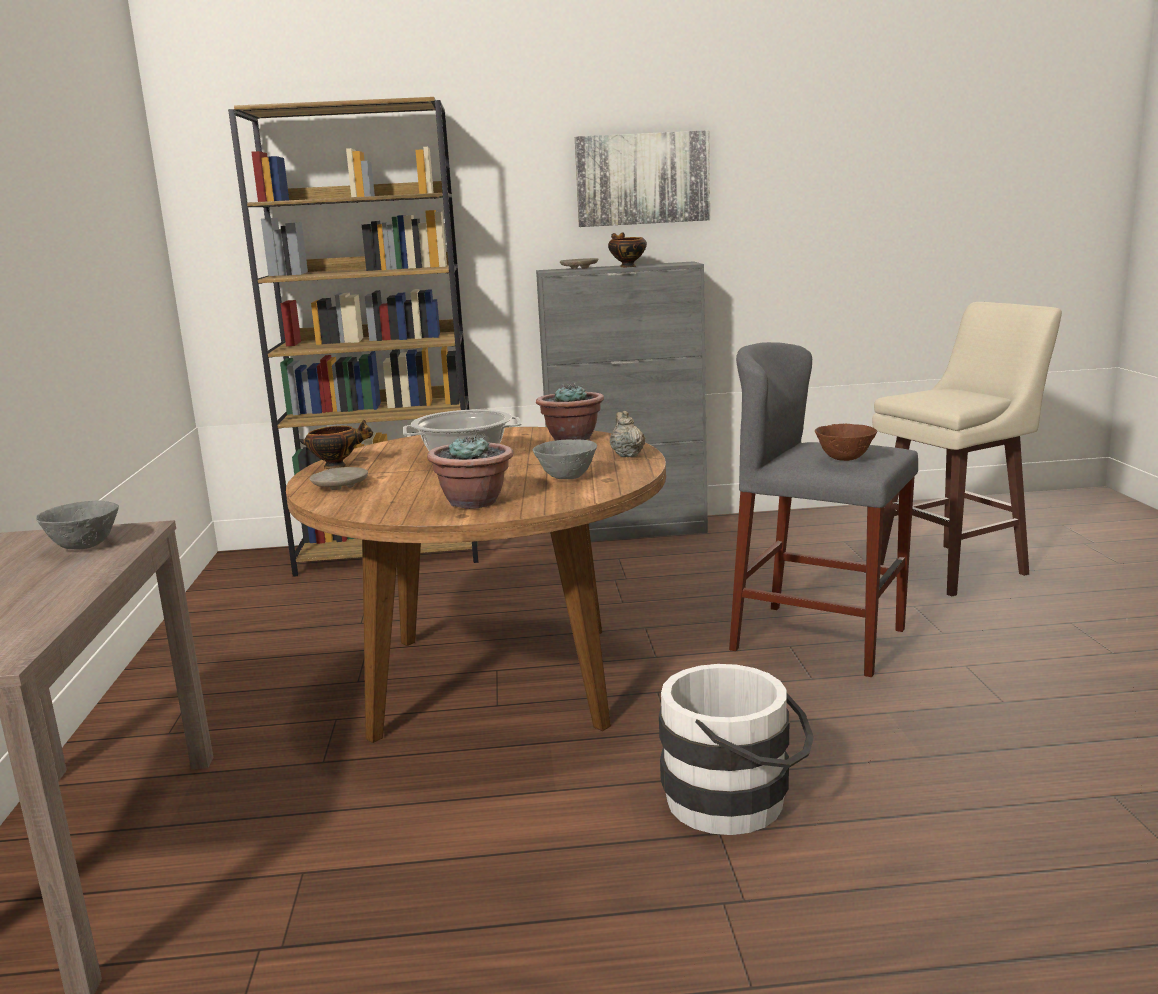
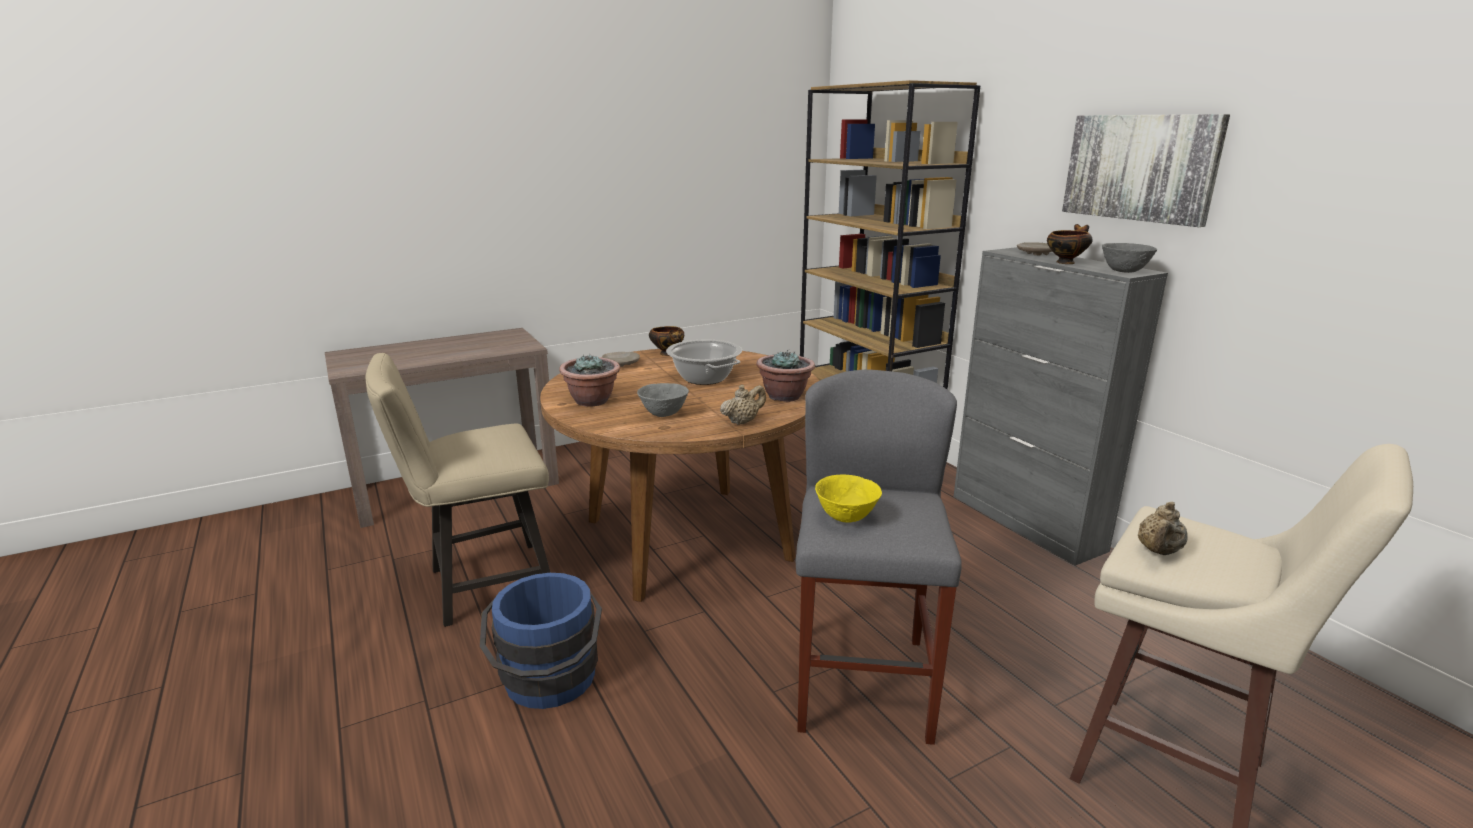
camera: 65 degrees right, 5 degrees up
grey bowl [36,501,119,550] -> grey bowl moved to [1102,243,1157,273]
white bucket [659,664,814,835] -> blue bucket [480,573,602,709]
brown bowl [815,424,877,461] -> yellow bowl [815,475,882,522]
none -> beige chair [366,353,551,627]
none -> beige teapot [1138,502,1187,555]

